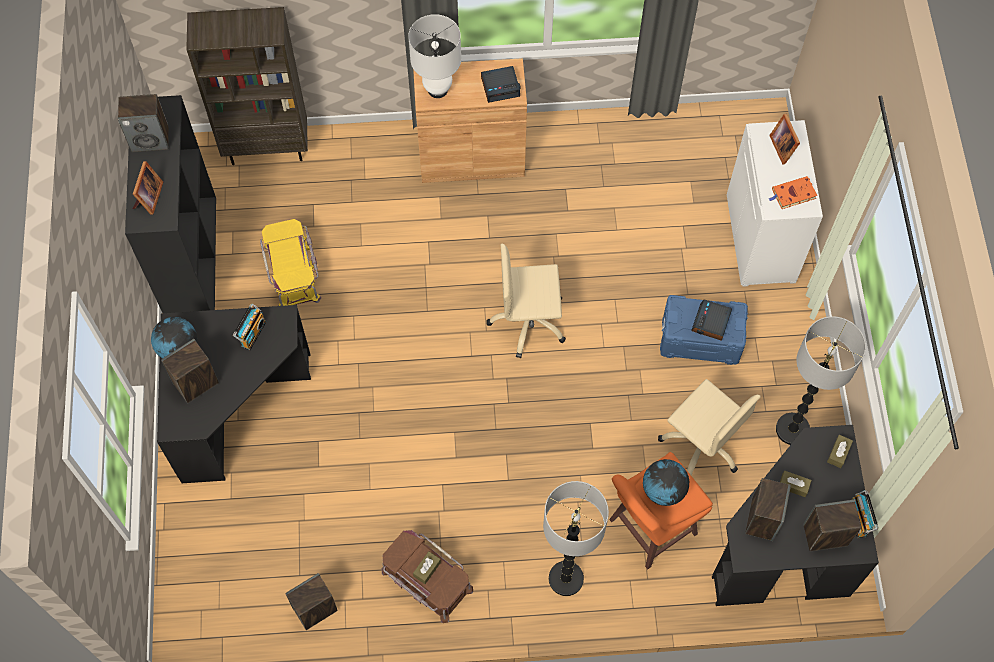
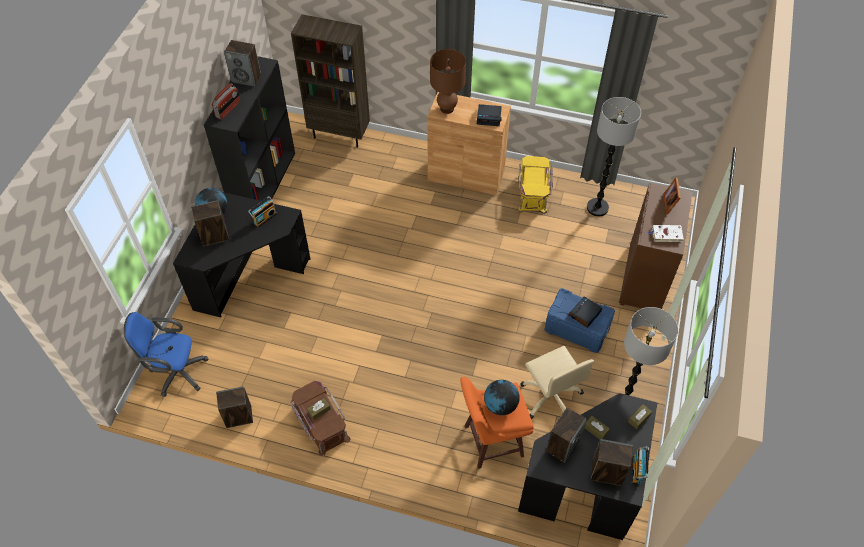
camera: 20 degrees right, 10 degrees down
picture frame [133,161,163,215] -> radio [212,83,240,120]
yellow storage box [260,219,321,306] -> yellow storage box moved to [518,156,553,214]
white table lamp [408,14,461,98] -> brown table lamp [430,49,466,114]
beige office chair [486,243,566,358] -> none
floor lamp [543,481,609,596] -> floor lamp moved to [587,97,641,216]
white cabinet [727,120,823,287] -> brown cabinet [619,183,693,309]
orange book [769,176,817,209] -> white book [647,225,684,242]
none -> blue office chair [124,312,208,397]

